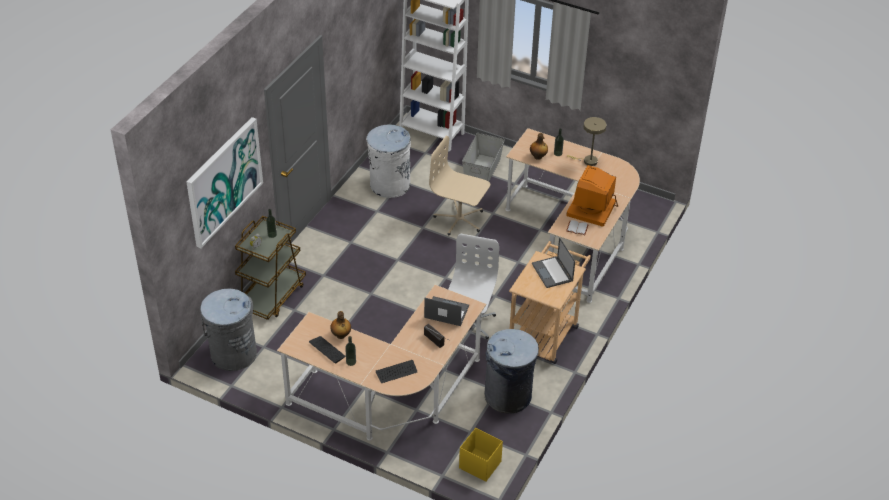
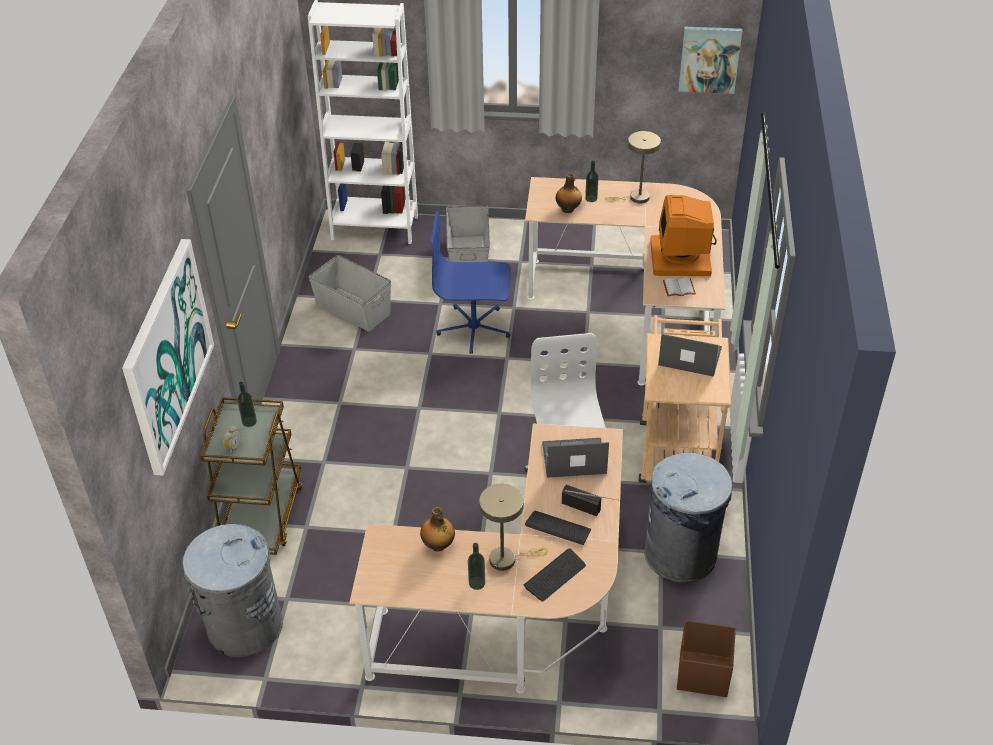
camera: 20 degrees left, 0 degrees up
keyboard [309,336,346,364] -> keyboard moved to [525,511,591,545]
white trash can [366,125,411,198] -> grey storage box [309,255,391,332]
beige office chair [429,136,490,236] -> blue office chair [431,211,511,354]
yellow storage box [459,428,503,482] -> brown storage box [677,620,736,697]
laptop [532,237,575,288] -> laptop turned 150 degrees clockwise [658,334,722,377]
none -> beige table lamp [479,484,548,571]
none -> picture [678,27,742,94]

